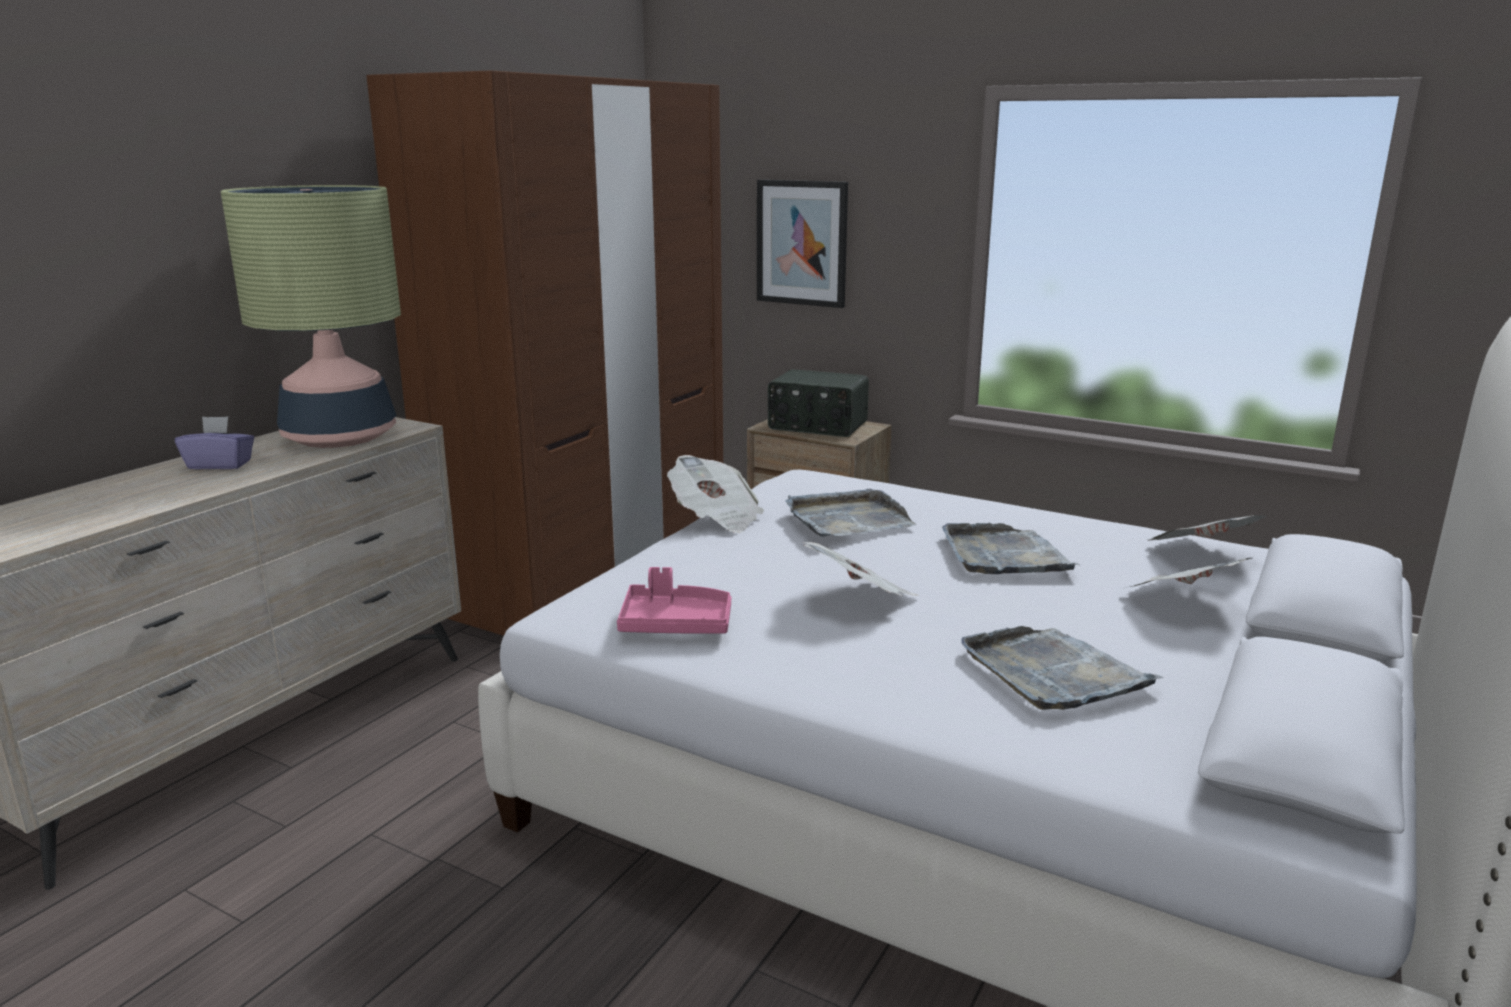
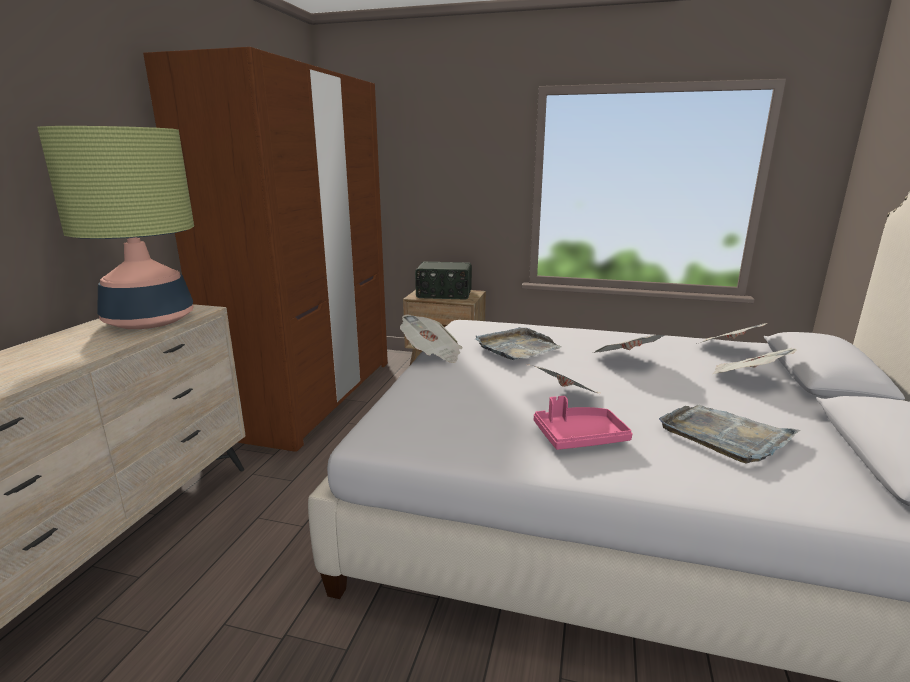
camera: 15 degrees left, 0 degrees up
purple tissue box [175,416,254,469] -> none
pink tray [617,567,731,634] -> pink tray moved to [534,396,633,450]
picture [757,180,848,308] -> none
grey tray [942,523,1079,574] -> newspaper [592,335,664,353]

